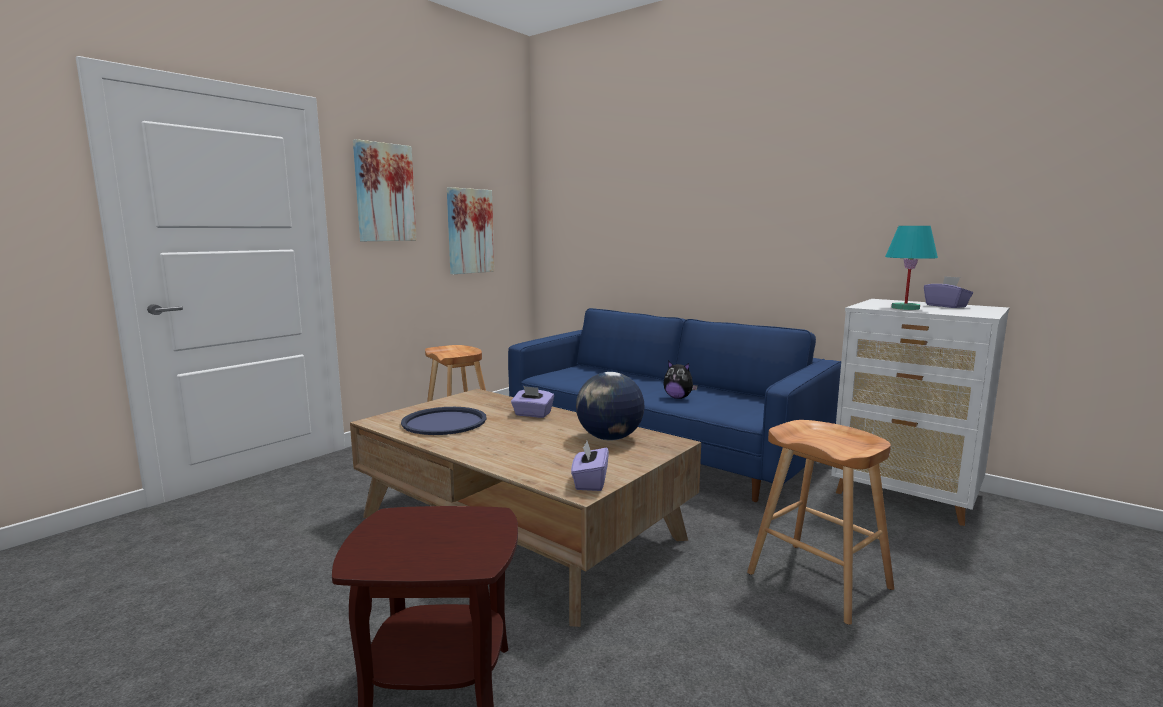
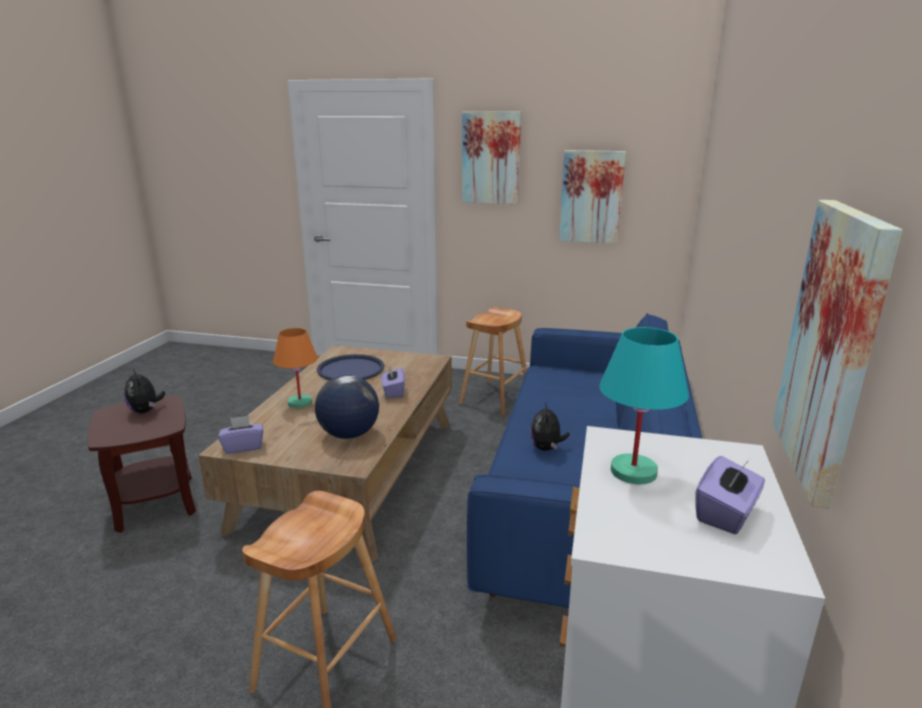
camera: 65 degrees right, 10 degrees up
none -> plush toy [124,369,165,413]
none -> orange table lamp [273,328,318,408]
none -> picture [773,200,902,509]

